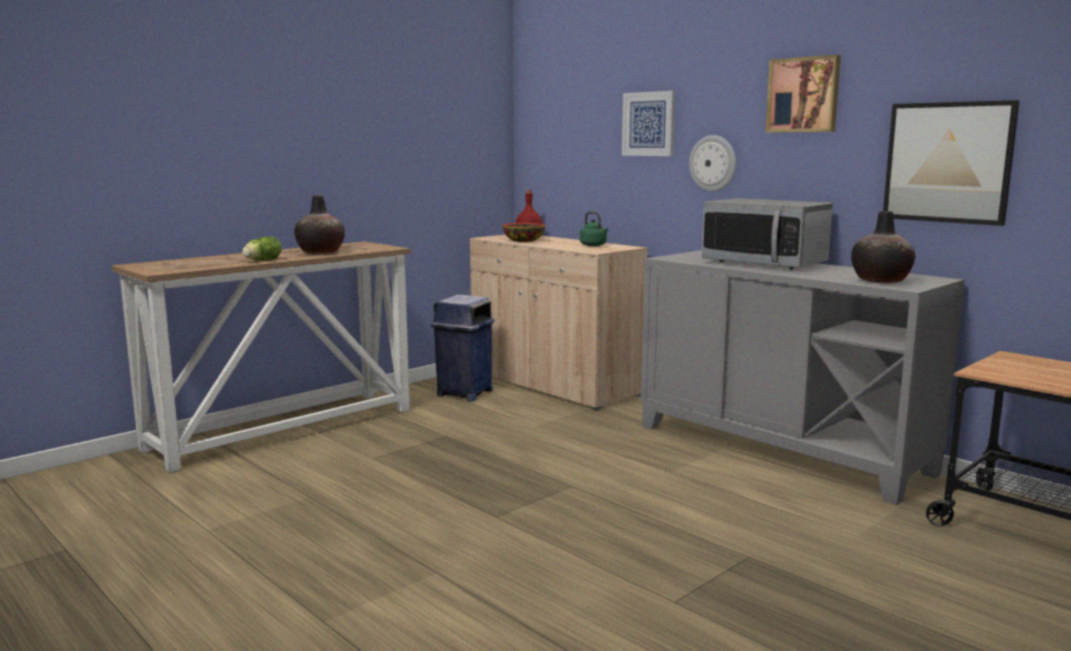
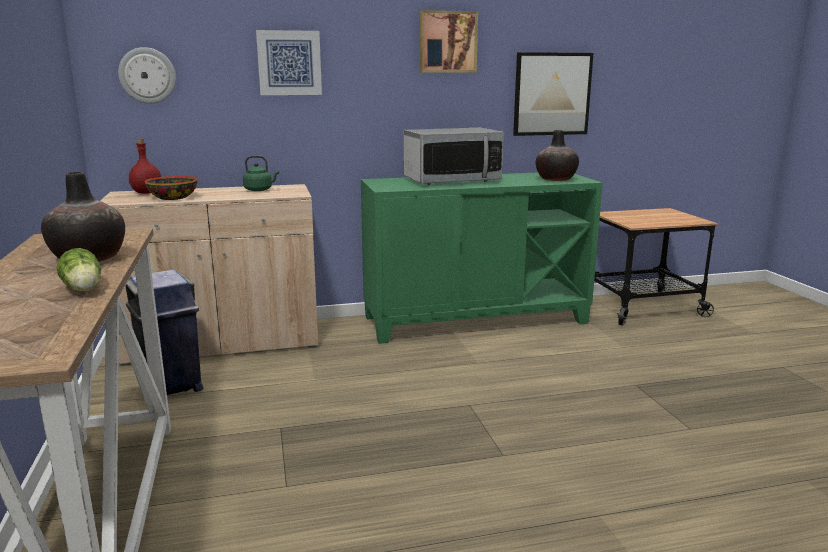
camera: 60 degrees left, 5 degrees up
grey cabinet [641,250,965,505] -> green cabinet [361,173,603,344]
wall clock [689,135,736,192] -> wall clock moved to [118,47,176,104]

